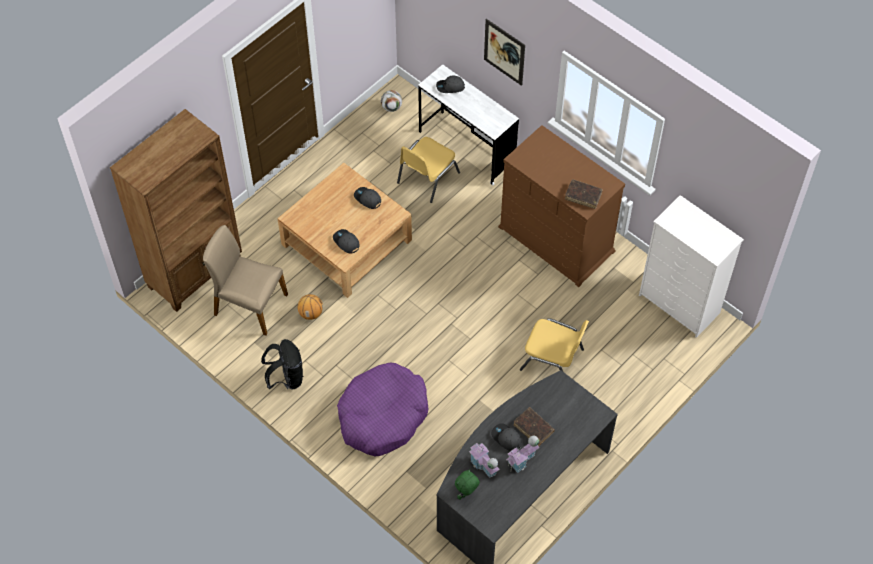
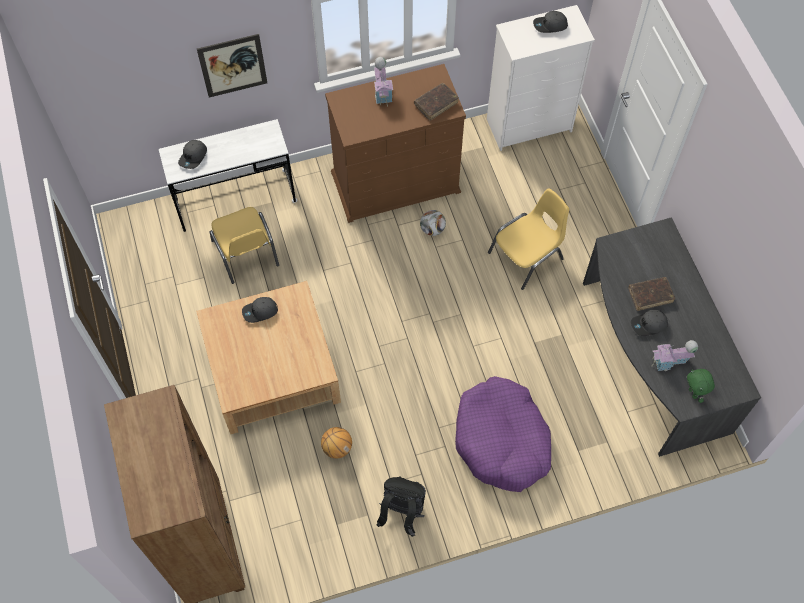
camera: 60 degrees left, 5 degrees up
beige chair [203,225,288,336] -> none
grey cap [333,229,360,253] -> grey cap moved to [533,11,568,33]
football [381,90,402,112] -> football moved to [420,210,446,236]
toy house [506,436,540,473] -> toy house moved to [374,57,393,107]

